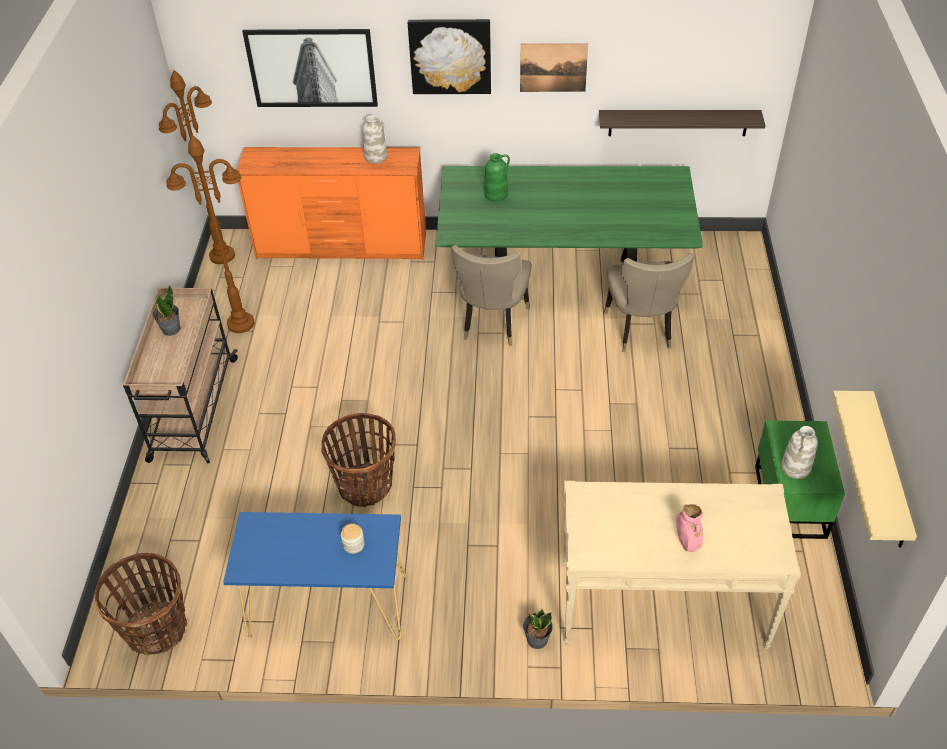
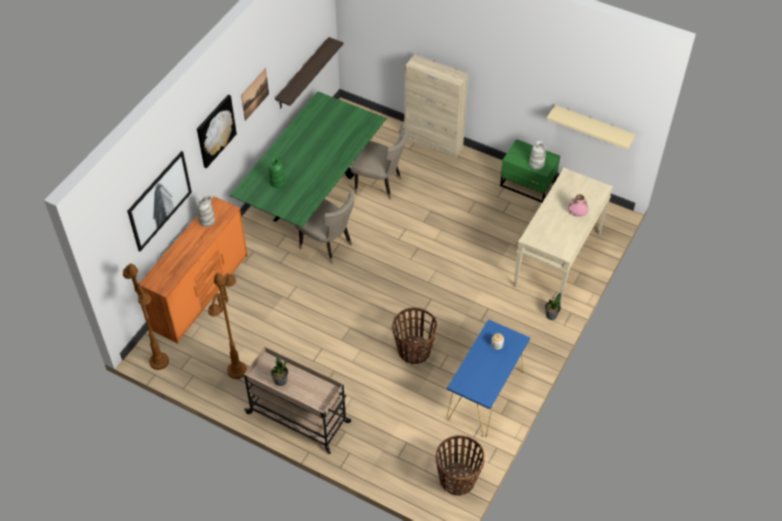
camera: 65 degrees left, 5 degrees up
none -> beige cabinet [404,54,468,159]

